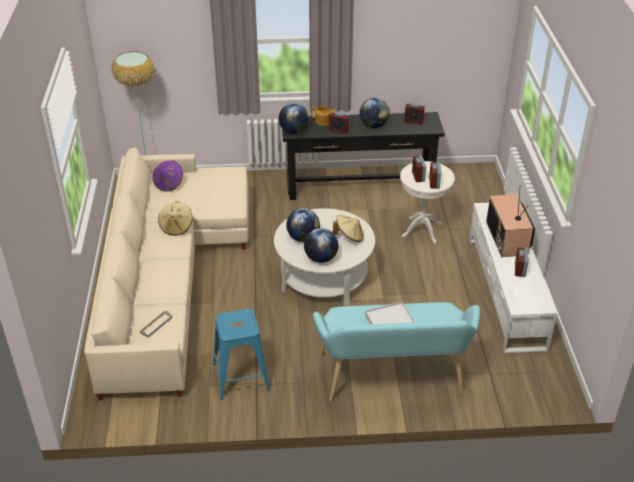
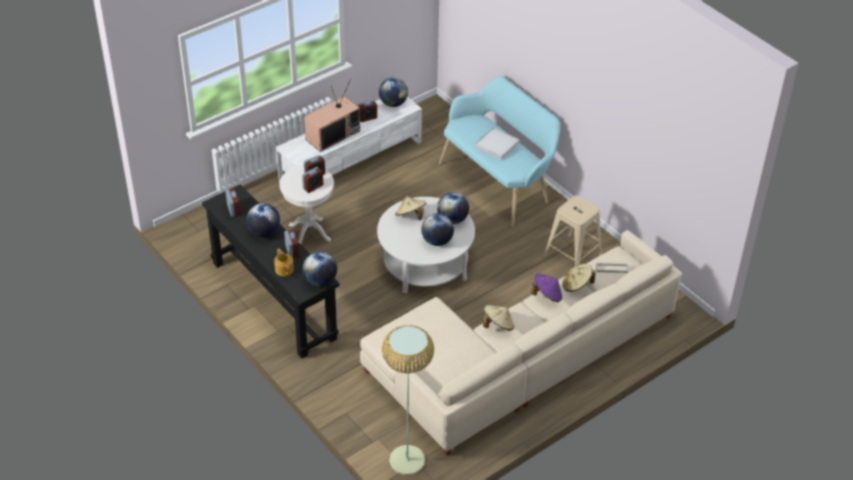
camera: 125 degrees left, 5 degrees up
purple hat [152,160,183,192] -> purple hat moved to [531,274,562,302]
blue stool [213,309,270,400] -> beige stool [543,196,602,266]
none -> globe [379,78,408,107]
none -> beige hat [563,264,595,292]

